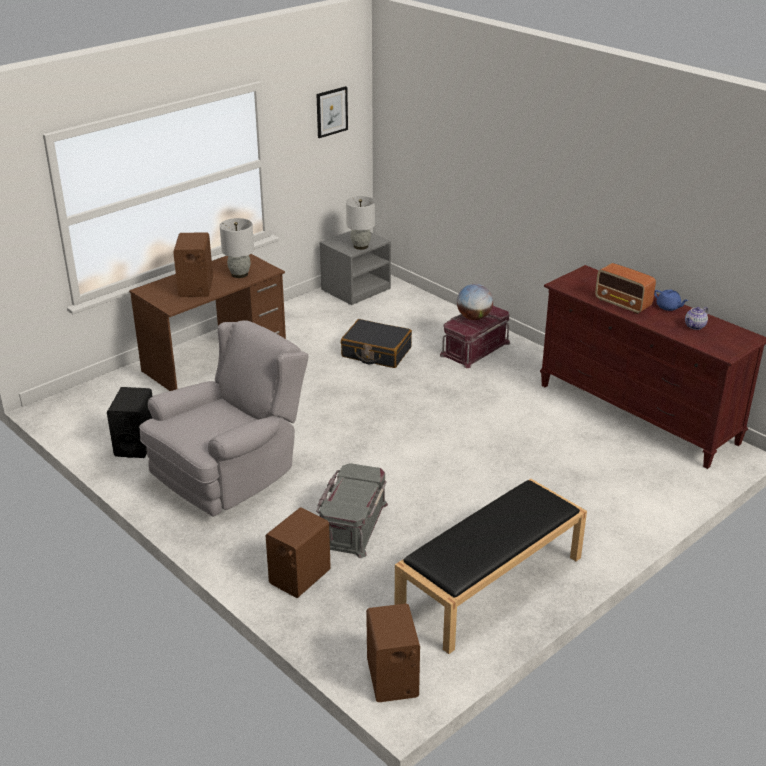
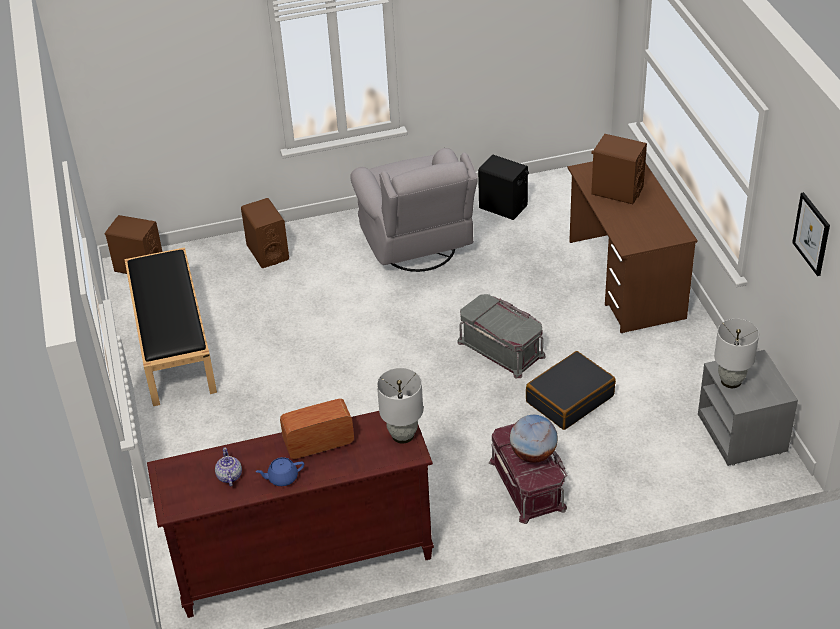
camera: 120 degrees right, 10 degrees up
white table lamp [220,218,254,278] -> white table lamp moved to [377,368,423,444]
grey storage box [316,463,388,558] -> grey storage box moved to [457,294,546,378]

